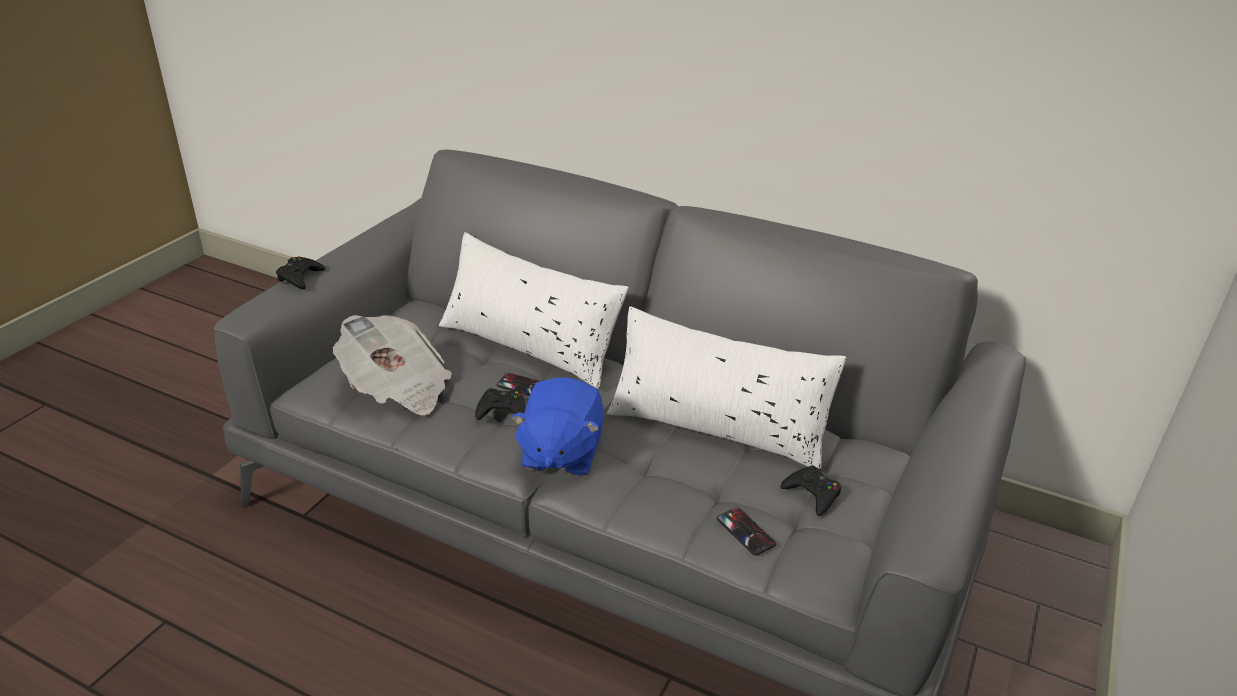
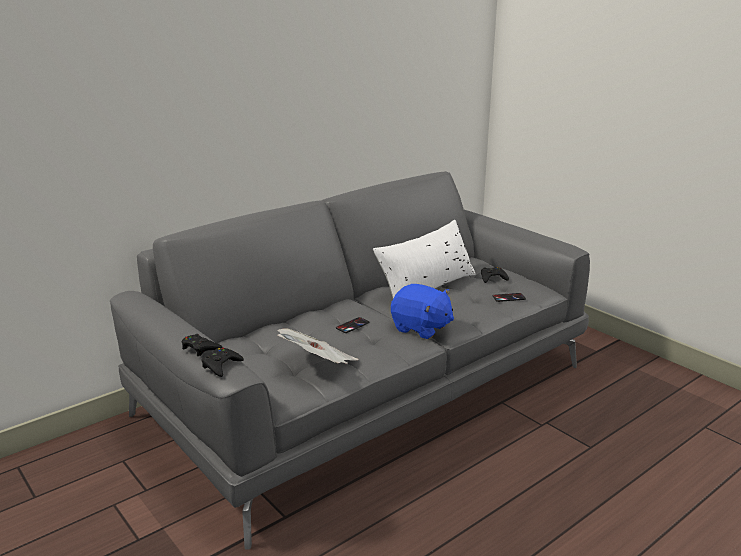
camera: 65 degrees left, 10 degrees down
white pillow [439,232,629,389] -> none
black game controller [475,388,526,420] -> black game controller moved to [202,348,244,377]

